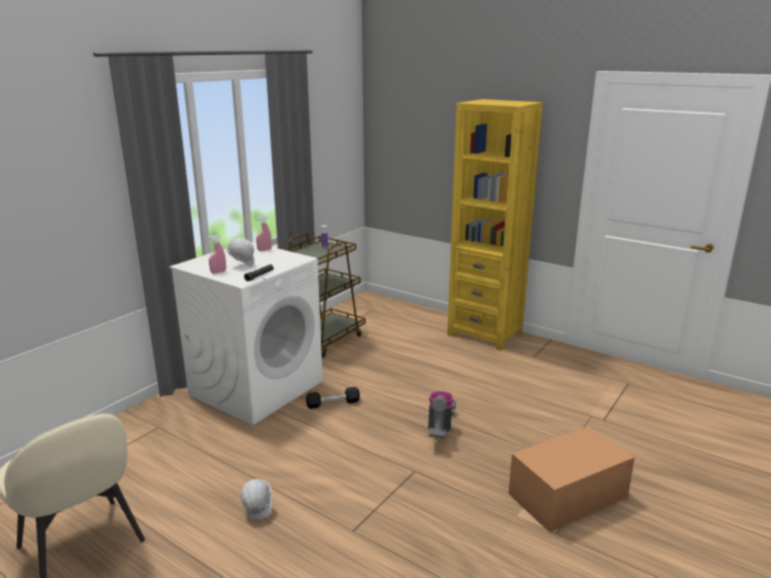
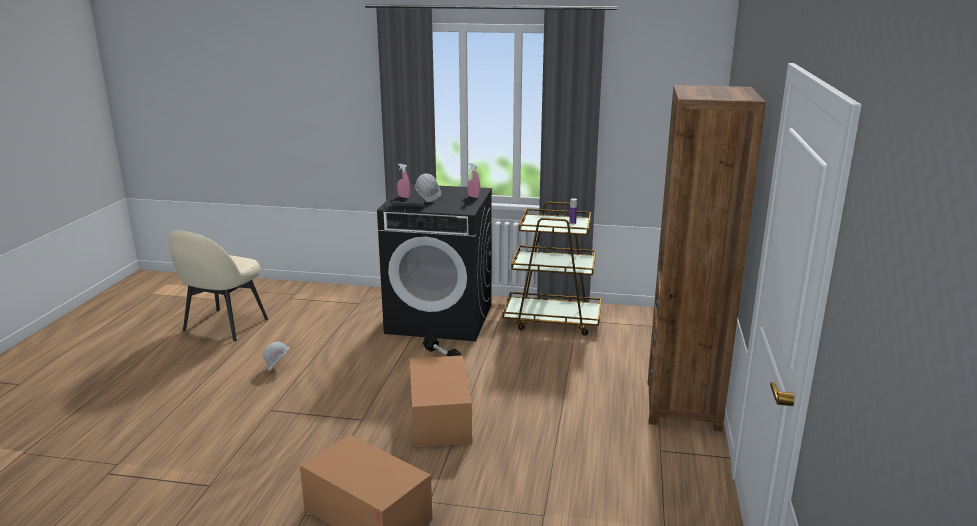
camera: 65 degrees right, 0 degrees up
white washing machine [169,242,323,425] -> black washing machine [377,184,492,341]
vacuum cleaner [428,391,456,438] -> cardboard box [410,355,472,448]
yellow bookcase [447,99,543,351] -> brown bookcase [648,85,766,431]

